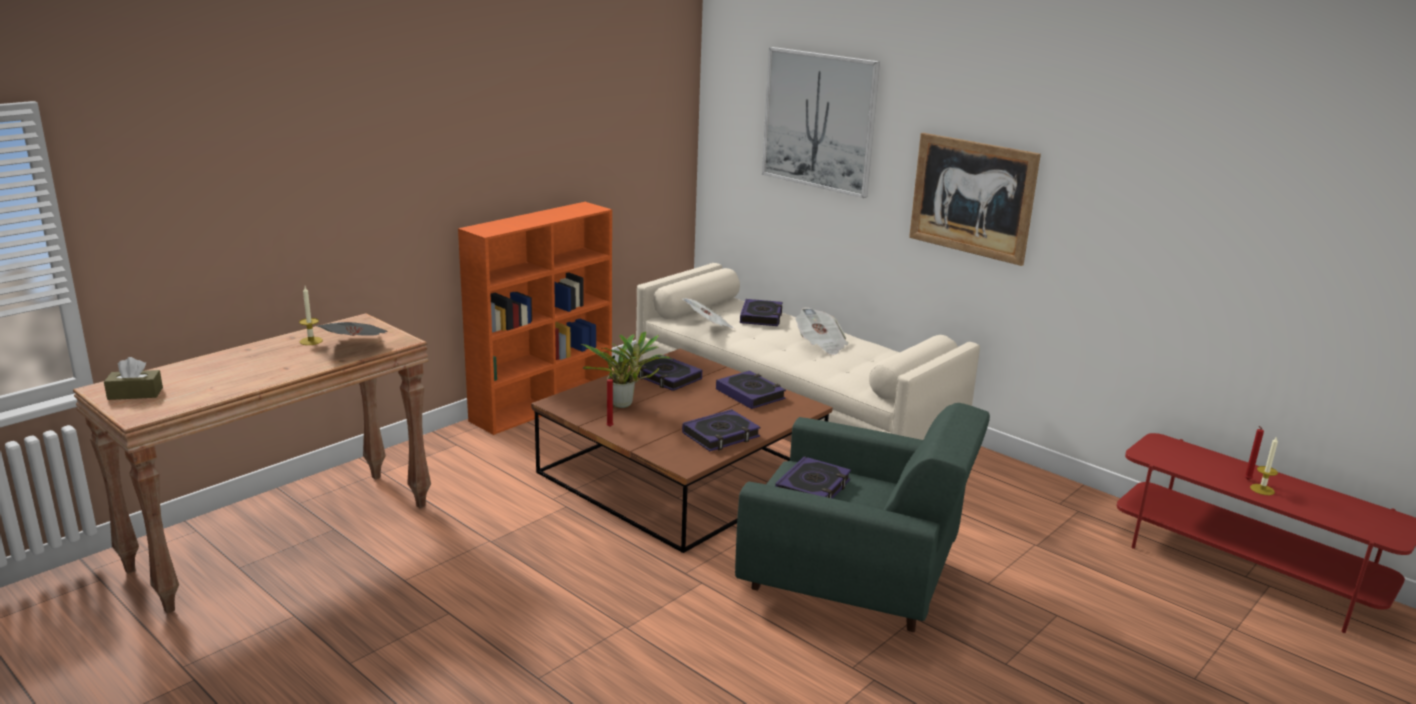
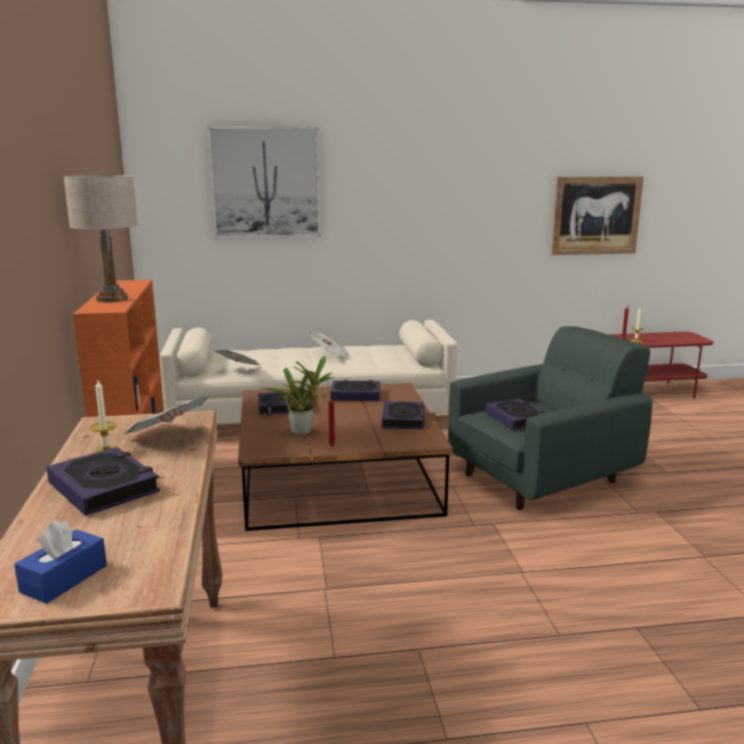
camera: 50 degrees left, 5 degrees down
brown tissue box [104,357,163,400] -> blue tissue box [14,520,107,604]
book [740,299,782,326] -> book moved to [46,447,160,516]
picture [909,133,1041,266] -> picture moved to [551,176,644,255]
none -> beige table lamp [64,175,138,302]

